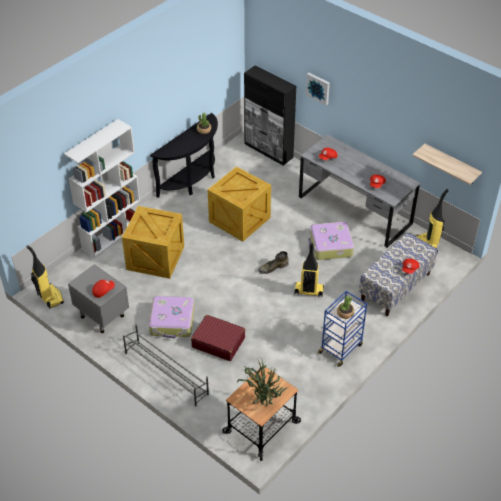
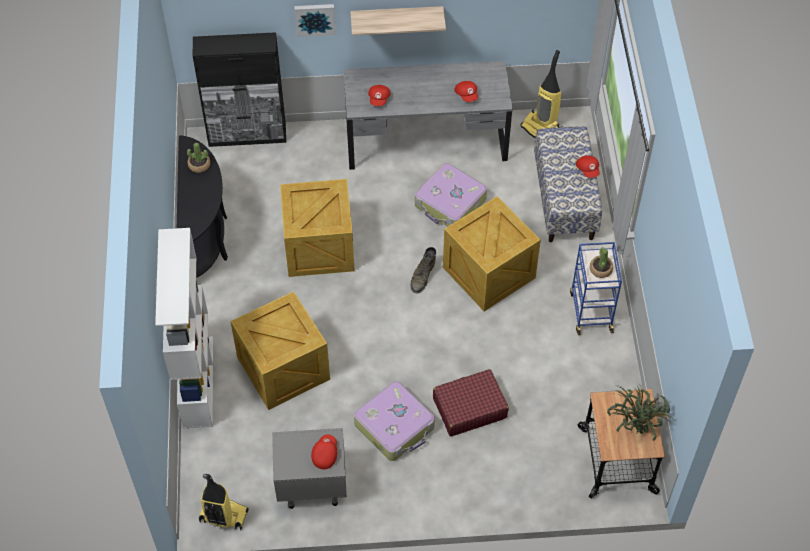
camera: 45 degrees left, 10 degrees up
grey shoe rack [123,325,209,407] -> none
vacuum cleaner [295,242,324,297] -> crate [443,196,541,311]
shelf [412,144,482,185] -> shelf moved to [350,6,446,36]

